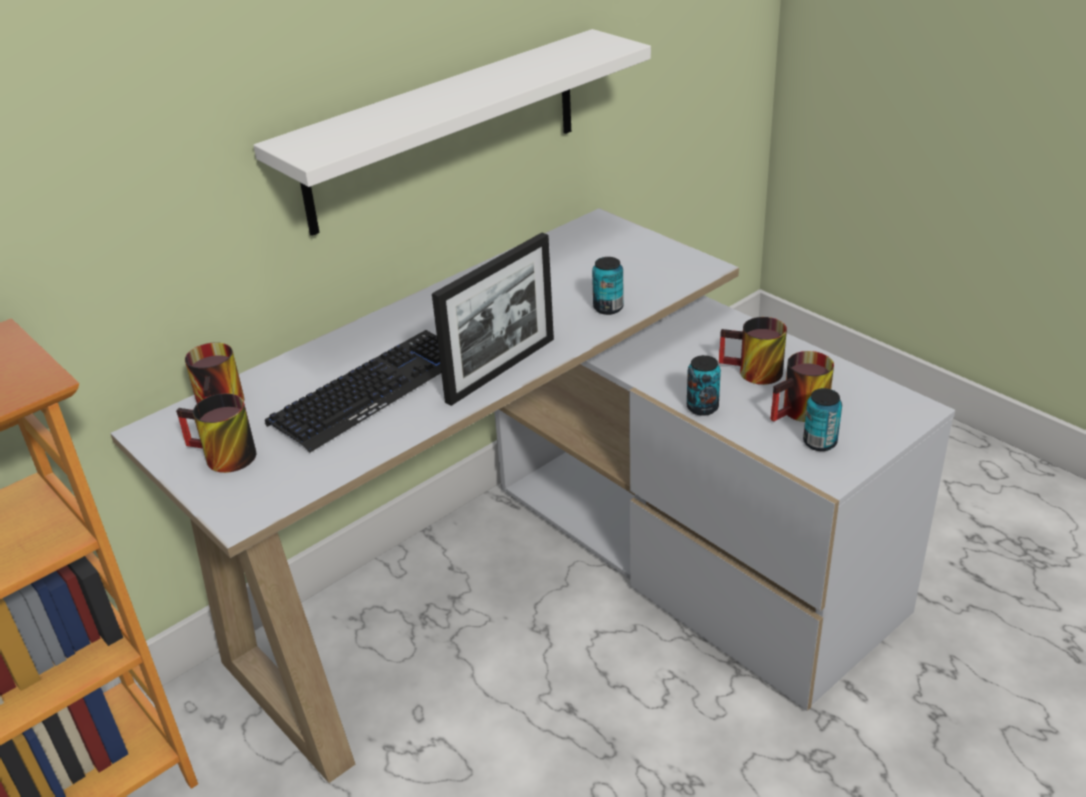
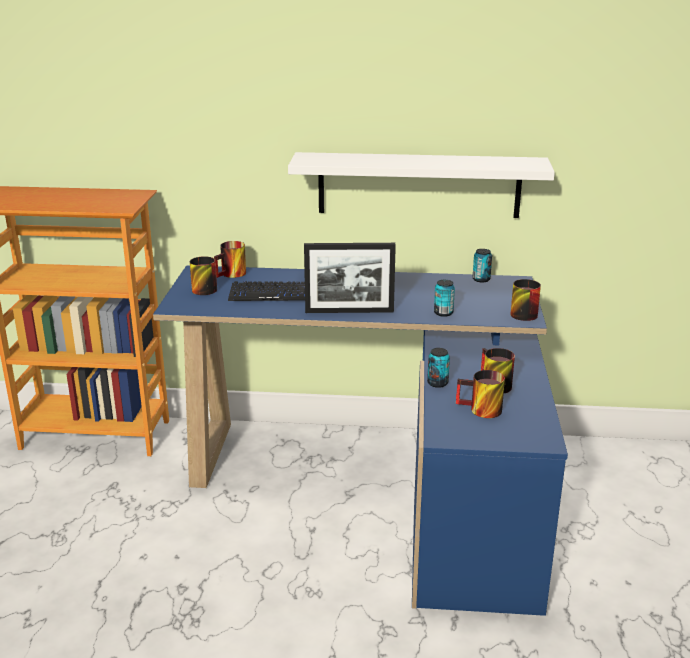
camera: 45 degrees right, 10 degrees down
white desk [110,208,955,783] -> blue desk [153,265,568,616]
can [803,388,842,451] -> can moved to [473,249,492,283]
none -> mug [510,279,541,321]

